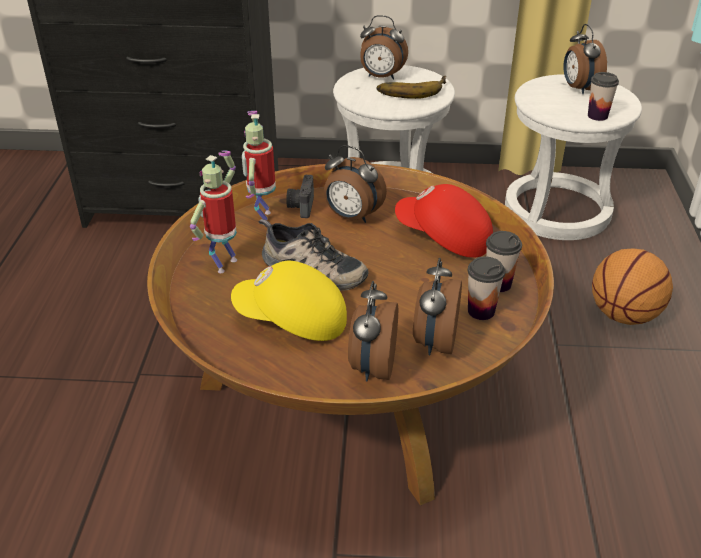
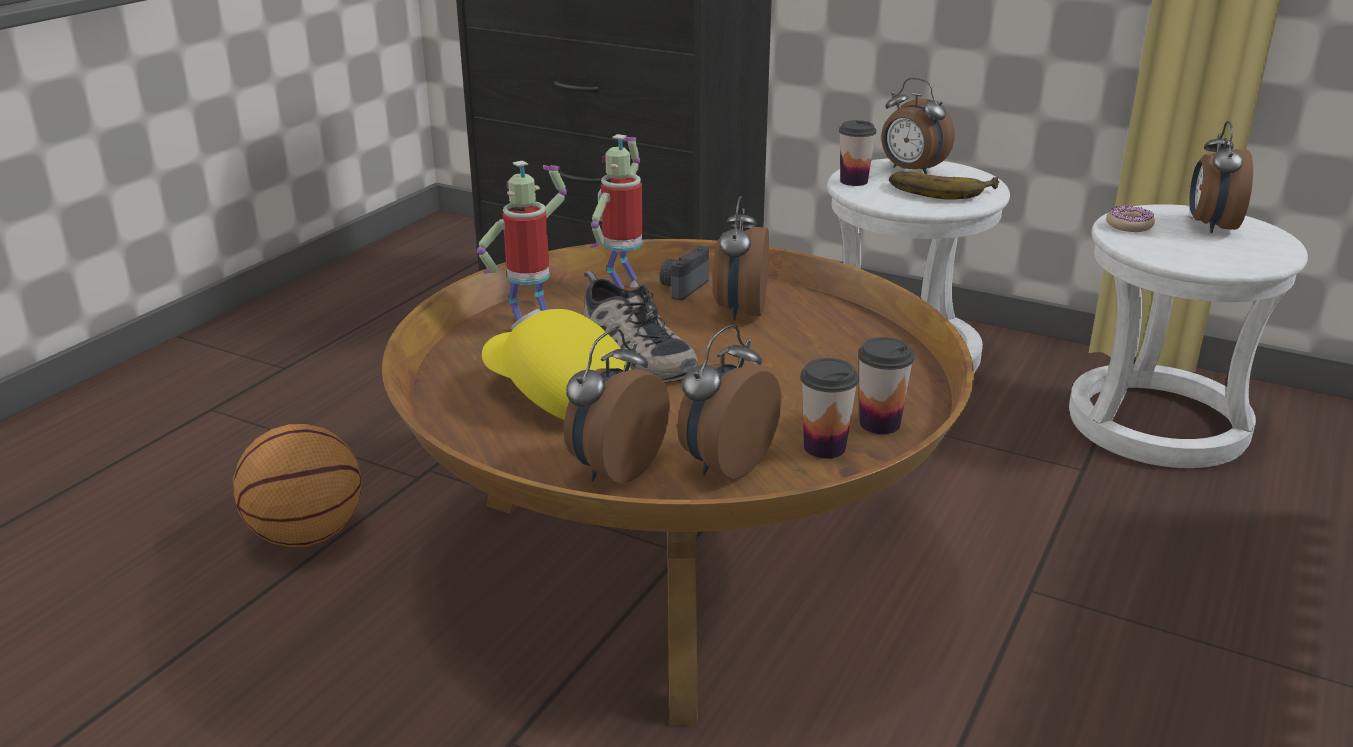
camera: 25 degrees right, 10 degrees down
alarm clock [324,145,387,223] -> alarm clock turned 45 degrees clockwise [713,196,769,321]
red cap [395,184,493,258] -> none
cup [588,72,619,121] -> cup moved to [839,120,876,186]
basketball [592,248,673,325] -> basketball moved to [233,424,362,547]
none -> donut [1106,206,1155,232]

